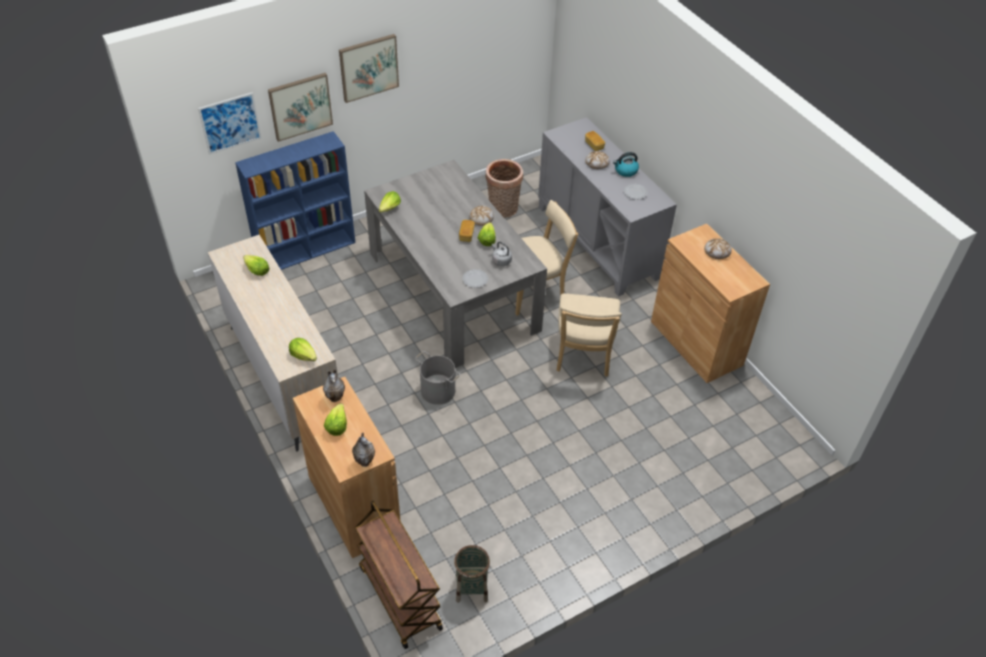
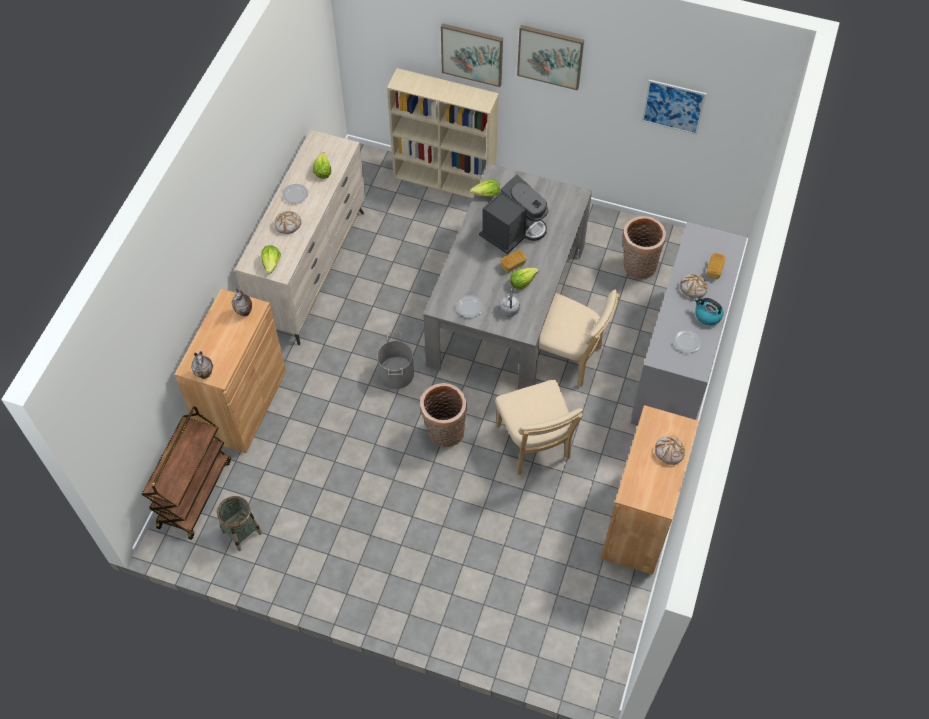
camera: 50 degrees right, 10 degrees up
picture [198,92,261,155] -> picture moved to [642,80,707,135]
blue bookcase [235,131,355,270] -> beige bookcase [387,68,499,199]
lettuce [324,403,347,436] -> none
bread [470,206,494,226] -> bread moved to [274,211,301,234]
beige chair [556,293,622,377] -> beige chair turned 75 degrees counterclockwise [495,380,583,475]
none -> plate [282,184,308,204]
none -> basket [420,383,467,447]
none -> coffee machine [479,175,548,254]

